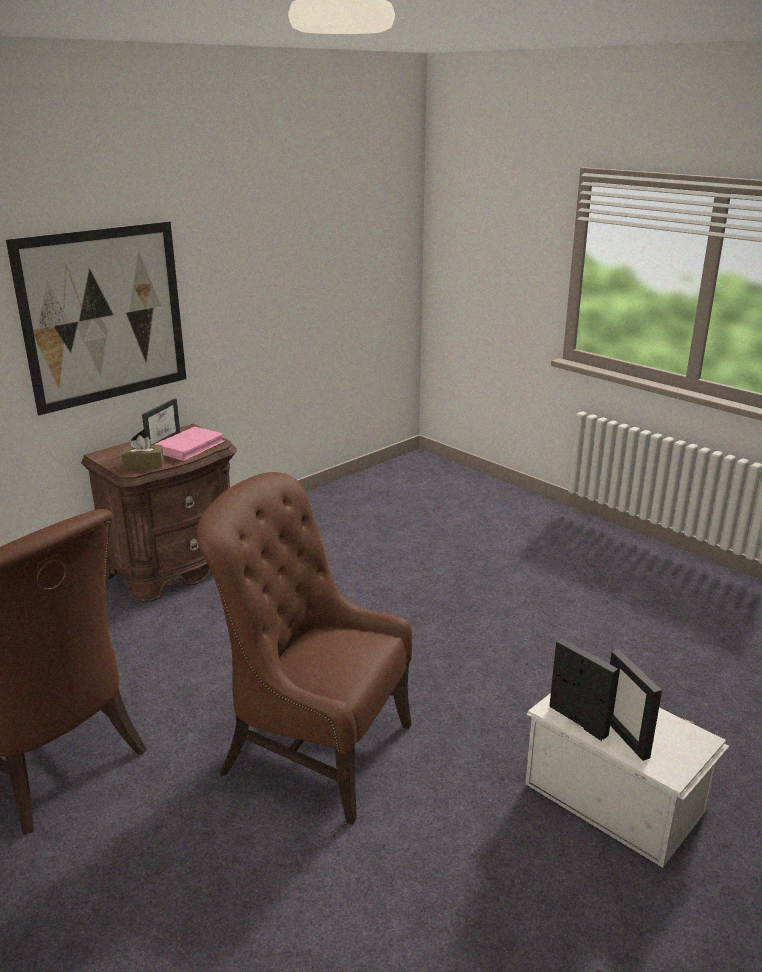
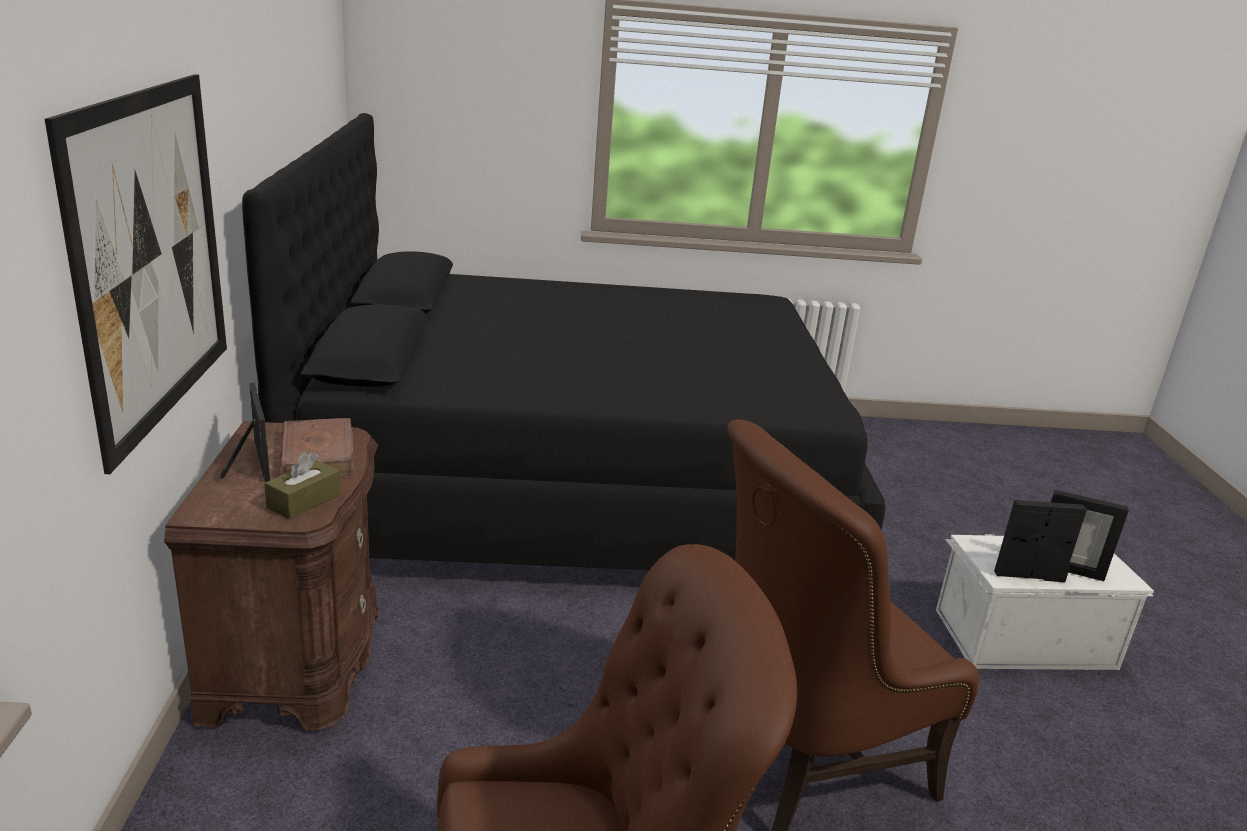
camera: 50 degrees left, 0 degrees up
pink book [154,427,225,461] -> brown book [279,418,354,476]
none -> black bed [242,113,885,570]

